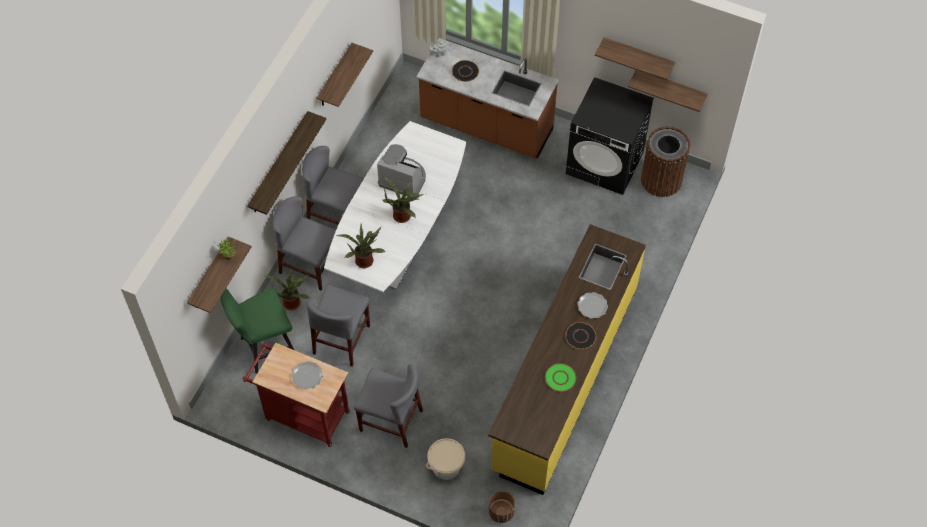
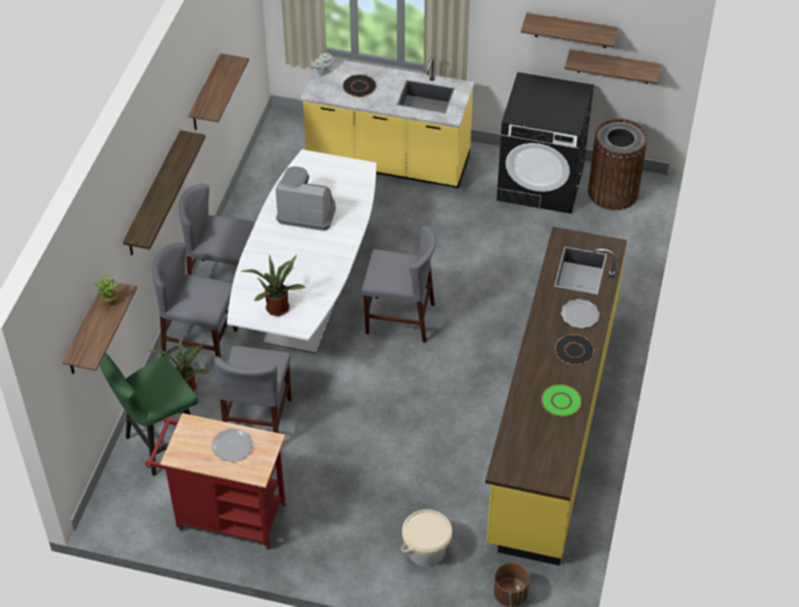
camera: 10 degrees left, 10 degrees down
grey chair [354,364,423,448] -> grey chair moved to [362,226,436,343]
potted plant [382,177,424,223] -> none
brown counter [416,38,559,158] -> yellow counter [301,58,474,188]

